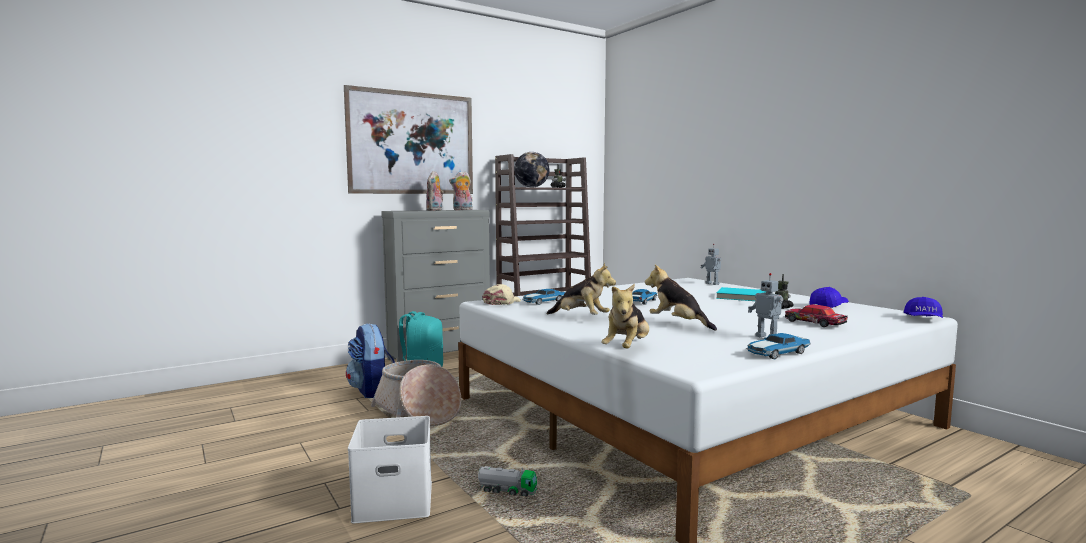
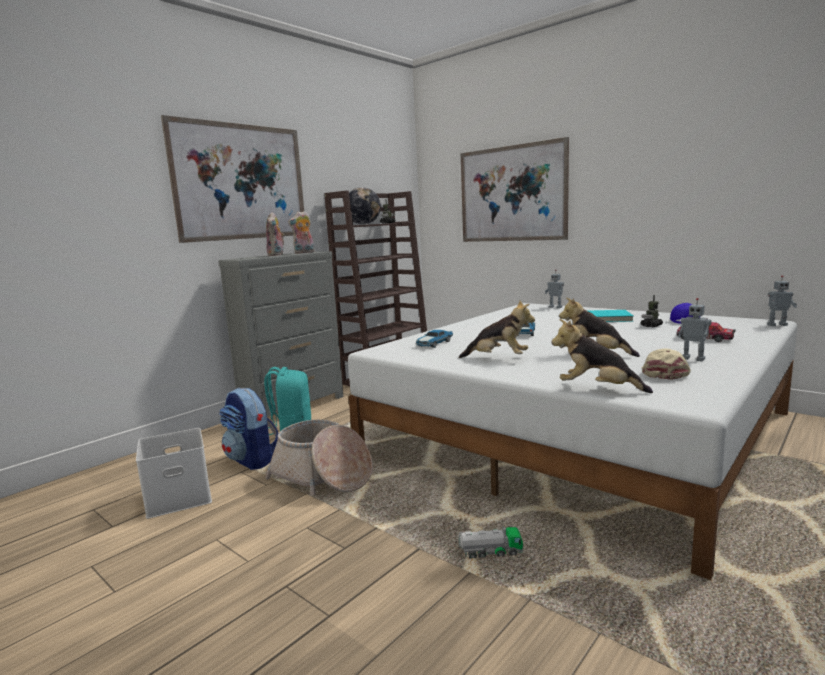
camera: 15 degrees left, 5 degrees up
white storage box [348,416,432,523] -> white storage box moved to [136,428,212,519]
beige cap [483,284,521,305] -> beige cap moved to [642,348,691,380]
plush toy [601,284,649,349] -> plush toy turned 105 degrees clockwise [551,319,653,393]
toy car [746,333,811,359] -> none
blue cap [904,297,943,318] -> toy robot [767,275,797,326]
none -> picture [461,137,569,242]

